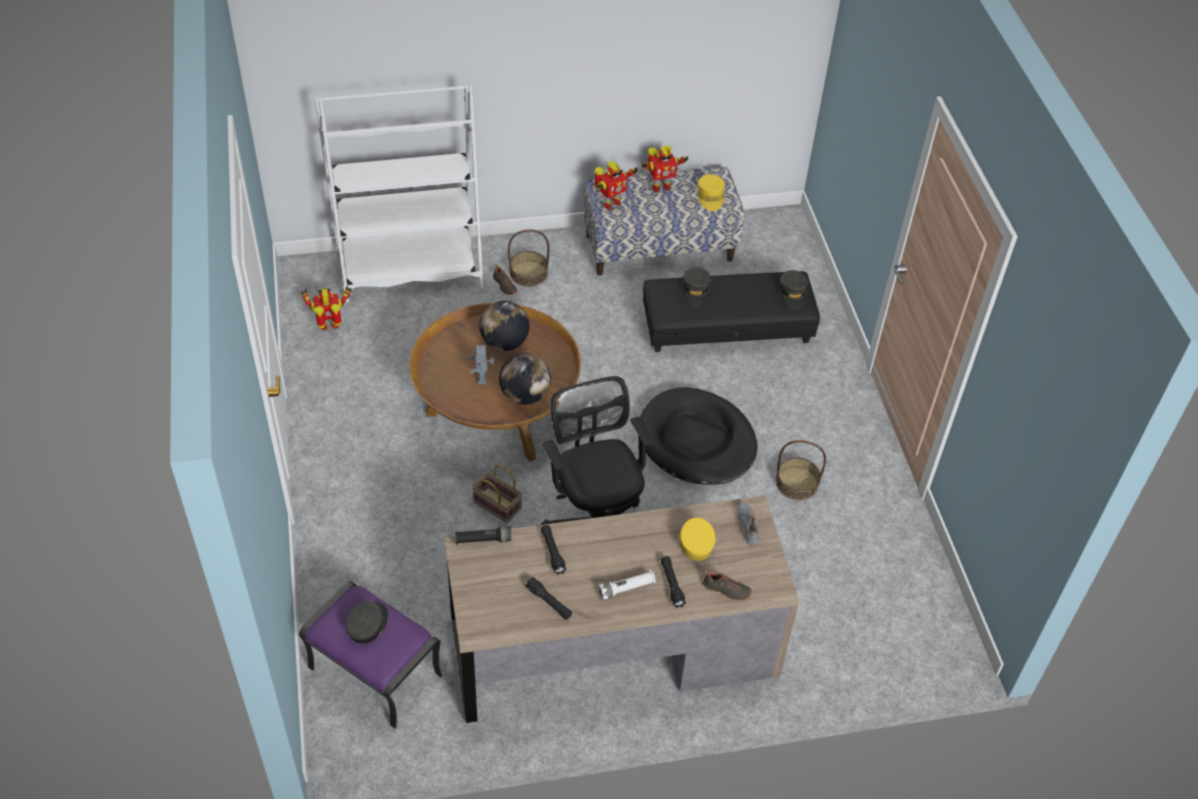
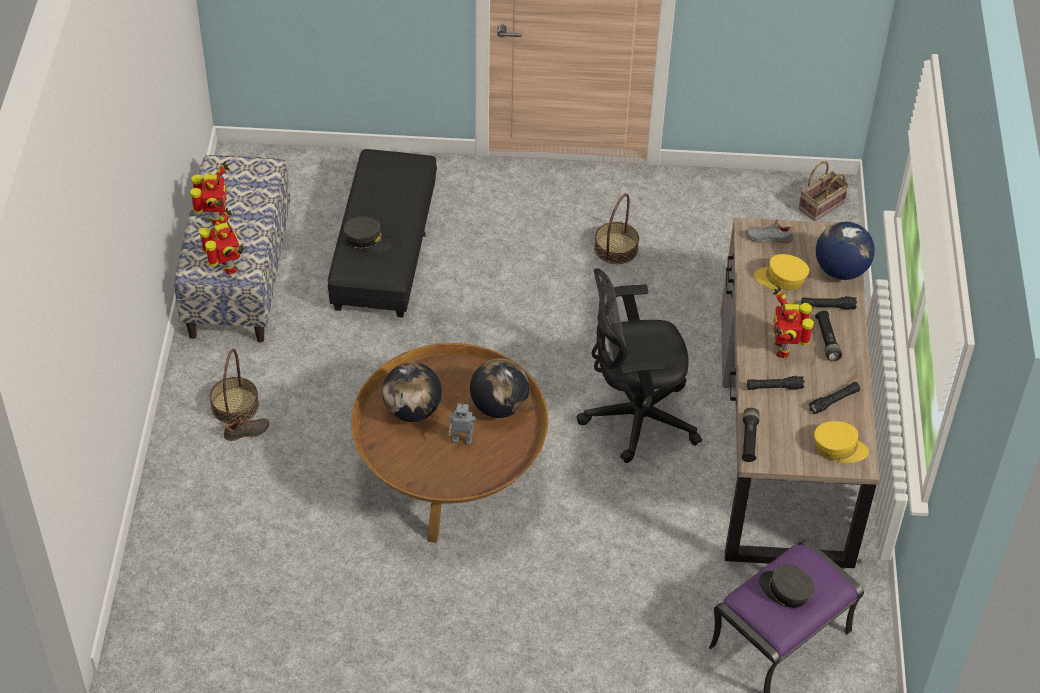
camera: 75 degrees left, 0 degrees up
toy robot [301,286,352,330] -> toy robot moved to [773,286,814,358]
white bookcase [315,84,483,302] -> none
basket [472,465,522,523] -> basket moved to [799,161,849,221]
white flashlight [598,570,656,599] -> black flashlight [815,311,842,361]
black dog bed [640,387,758,485] -> none
yellow cap [698,174,725,211] -> yellow cap moved to [814,421,869,463]
black shoe [703,570,752,600] -> globe [816,222,875,280]
grey cap [779,270,808,309] -> none

